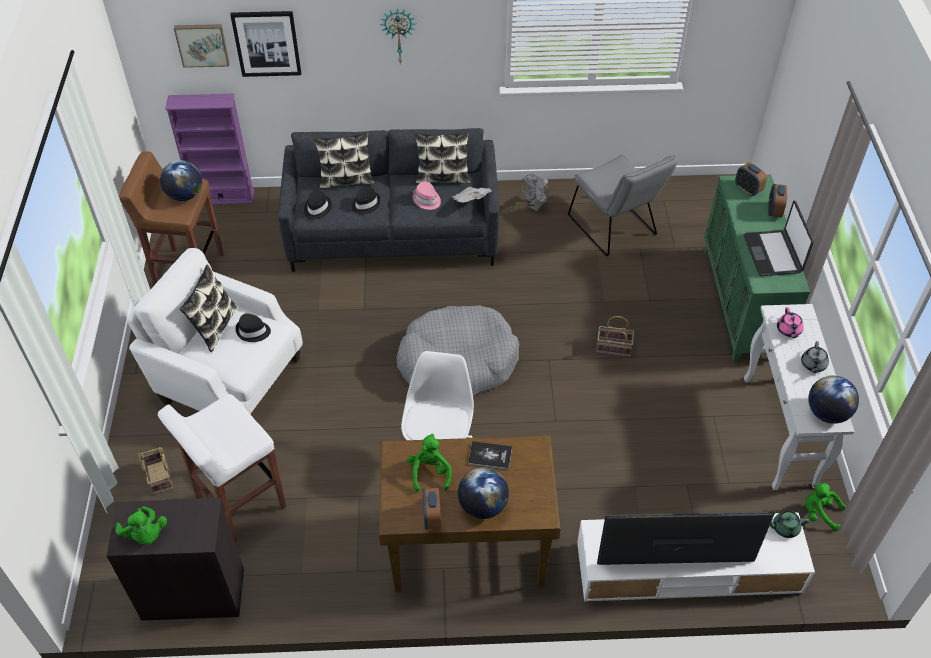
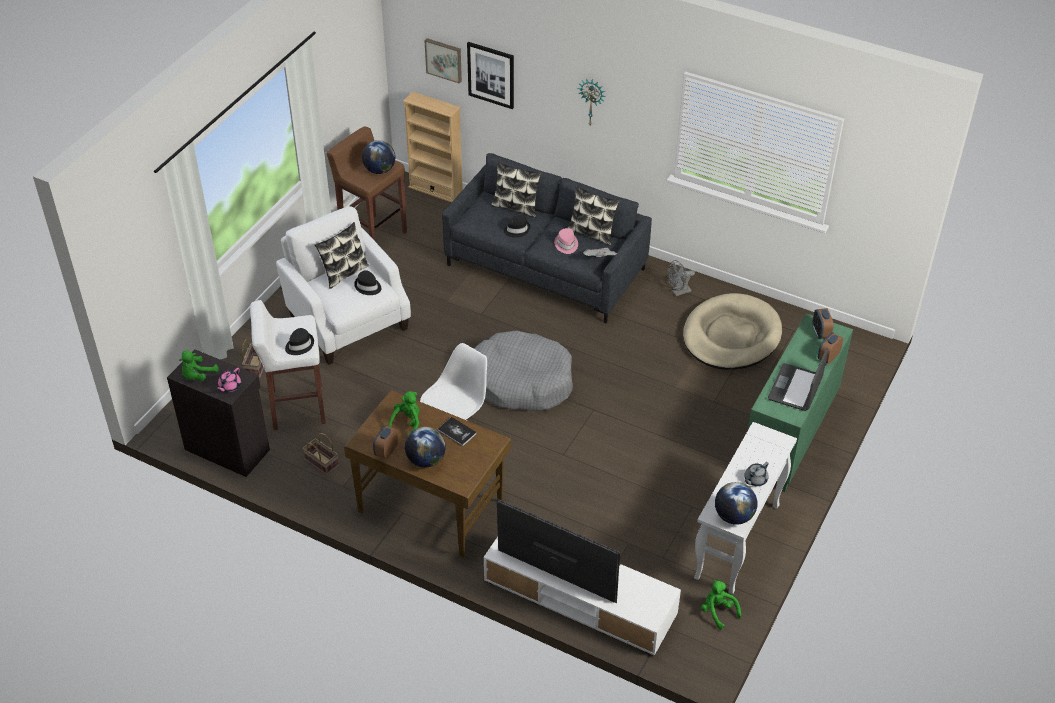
camera: 30 degrees right, 5 degrees down
green plush toy [116,506,167,545] -> green plush toy turned 45 degrees clockwise [179,350,219,381]
purple bookcase [165,94,254,205] -> beige bookcase [403,91,463,203]
black hat [304,190,332,220] -> black hat moved to [285,328,314,355]
grey chair [568,154,678,256] -> beige dog bed [683,293,782,370]
basket [596,316,634,357] -> basket moved to [303,433,339,476]
green teapot [770,511,809,538] -> none
pink teapot [777,307,804,338] -> pink teapot moved to [217,368,241,392]

